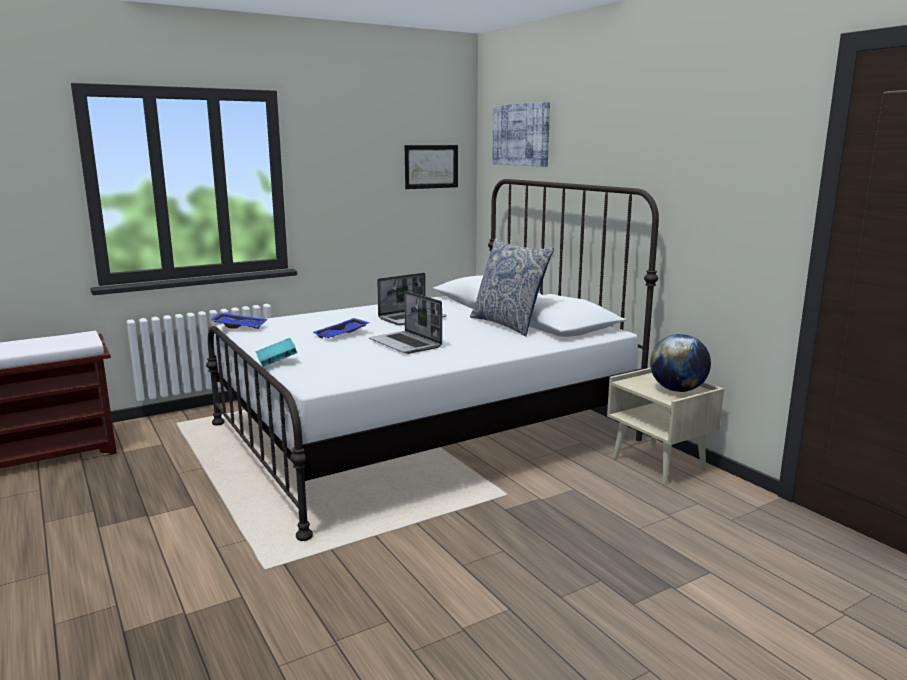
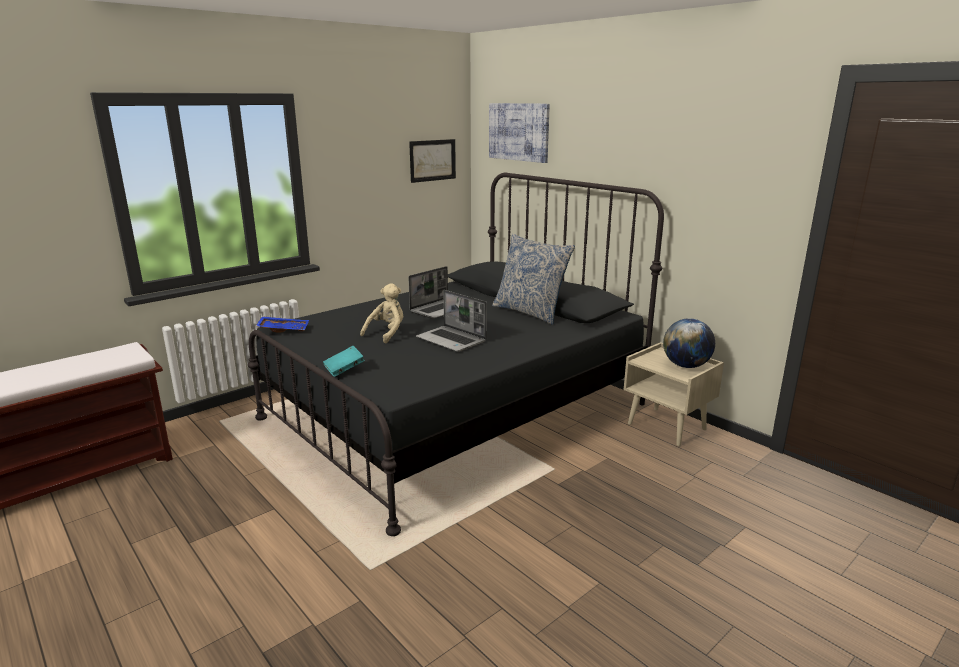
camera: 10 degrees left, 5 degrees up
white bed [206,179,659,541] -> black bed [248,173,664,536]
blue tray [312,318,370,338] -> beige plush toy [360,283,403,343]

